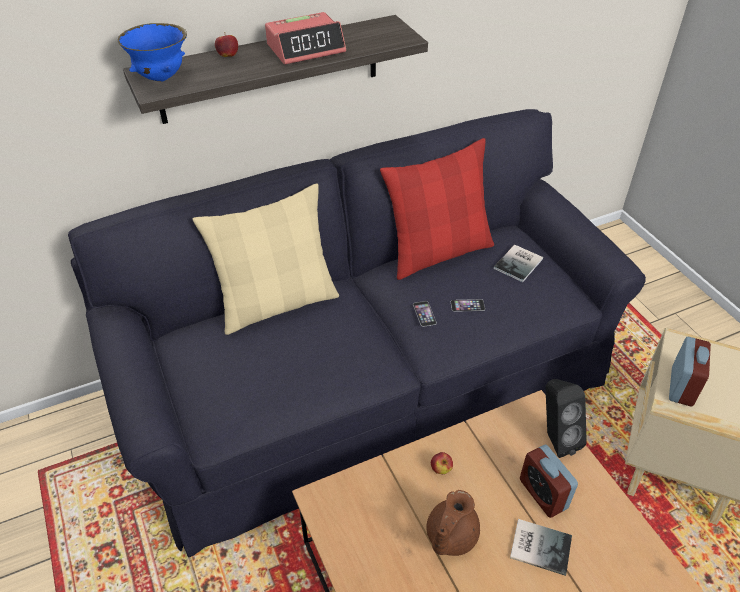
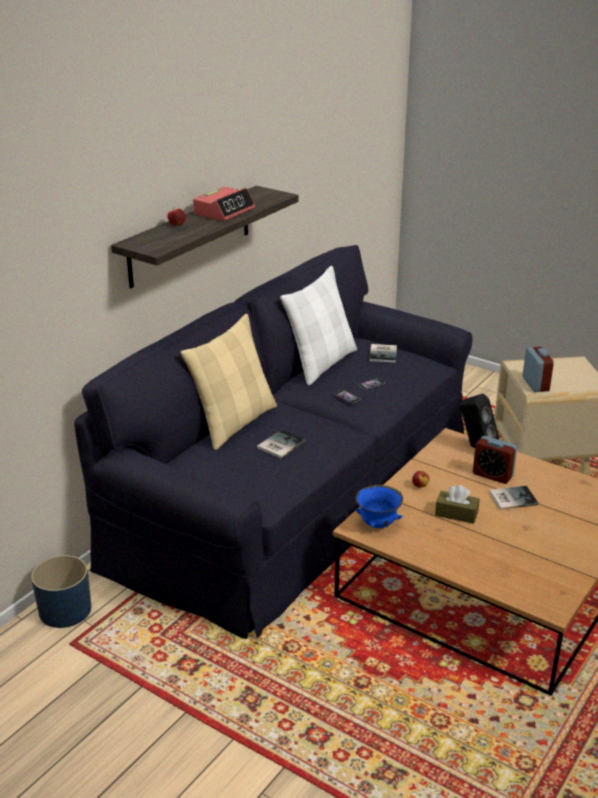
camera: 30 degrees left, 15 degrees down
blue bowl [118,23,187,82] -> blue bowl moved to [355,485,403,528]
red pillow [380,138,494,280] -> white pillow [280,266,357,386]
brown teapot [426,490,480,556] -> brown tissue box [435,485,480,524]
none -> blue planter [31,555,91,628]
none -> book [257,430,306,458]

